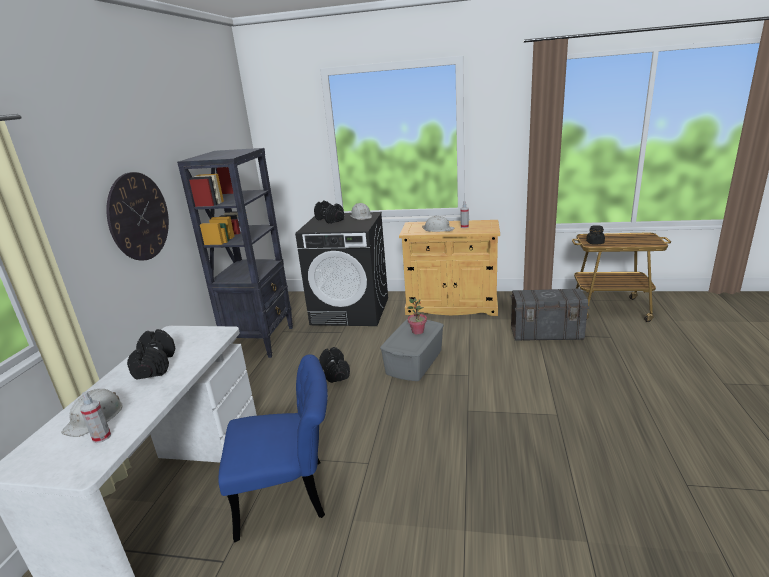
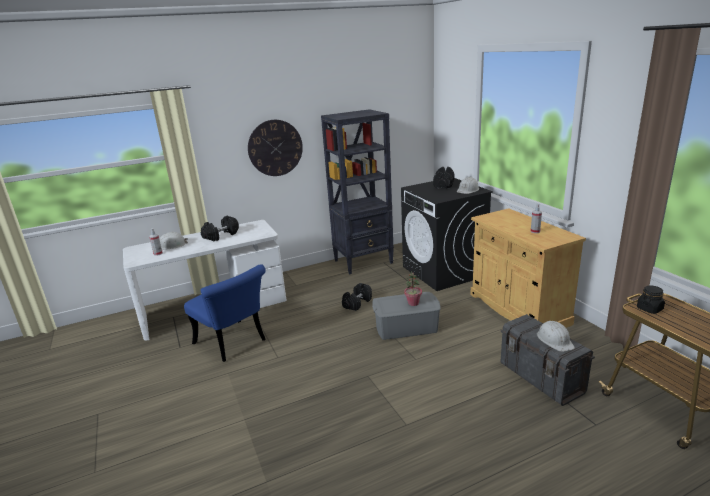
camera: 55 degrees right, 0 degrees up
white hard hat [422,216,454,232] -> white hard hat moved to [537,321,575,352]

